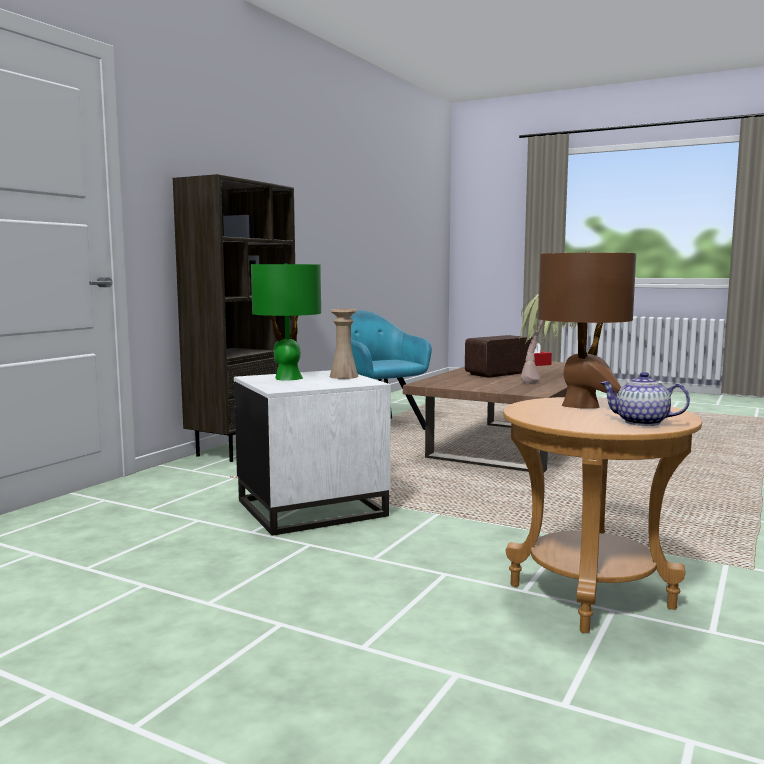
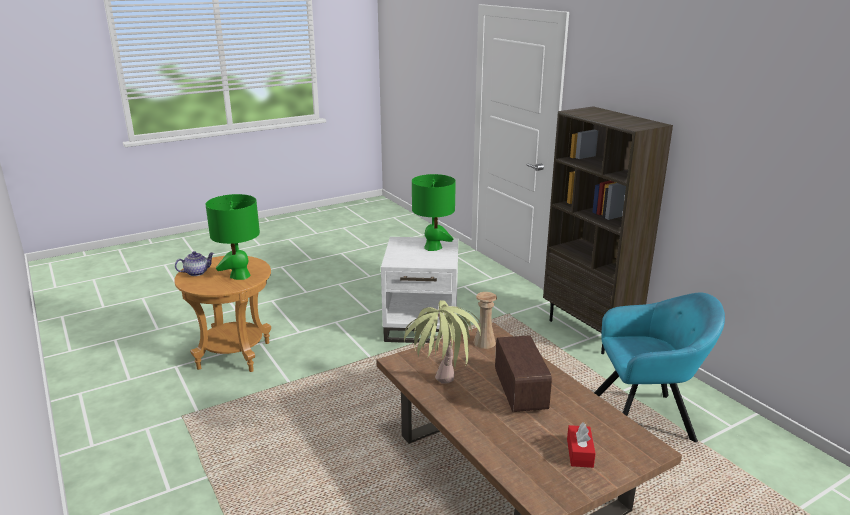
camera: 120 degrees right, 15 degrees up
beige vase [330,309,358,379] -> beige vase moved to [473,292,497,349]
brown table lamp [538,252,636,409] -> green table lamp [205,194,260,280]

